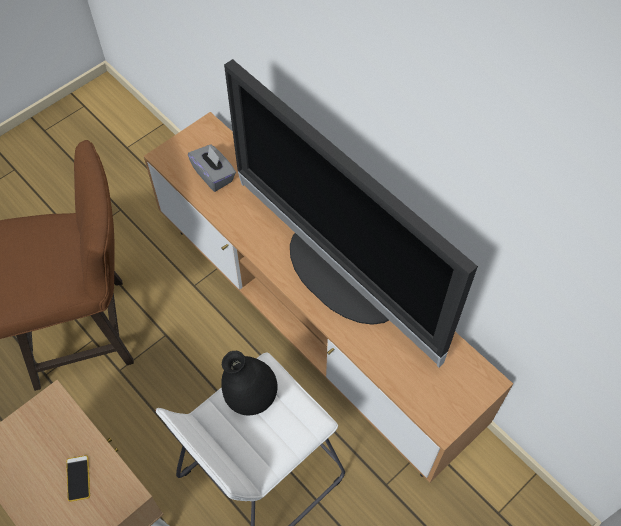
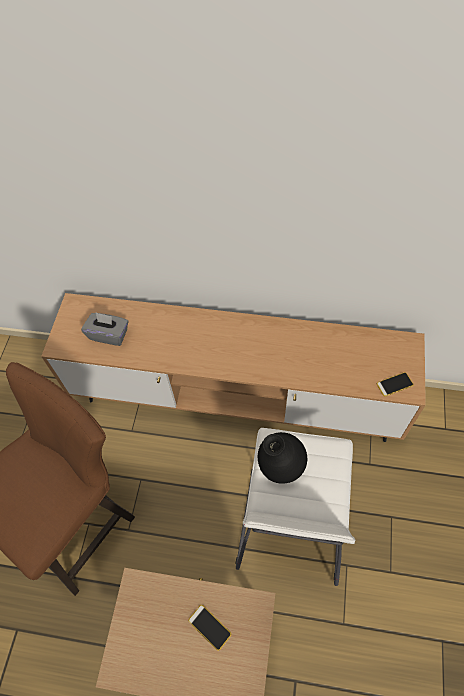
camera: 35 degrees left, 0 degrees up
television [224,59,478,368] -> none
none -> phone [377,372,414,397]

